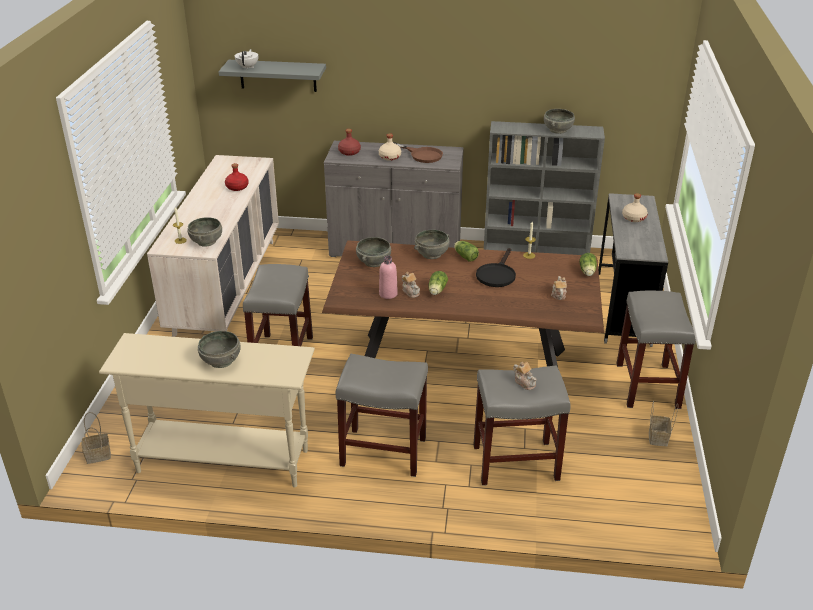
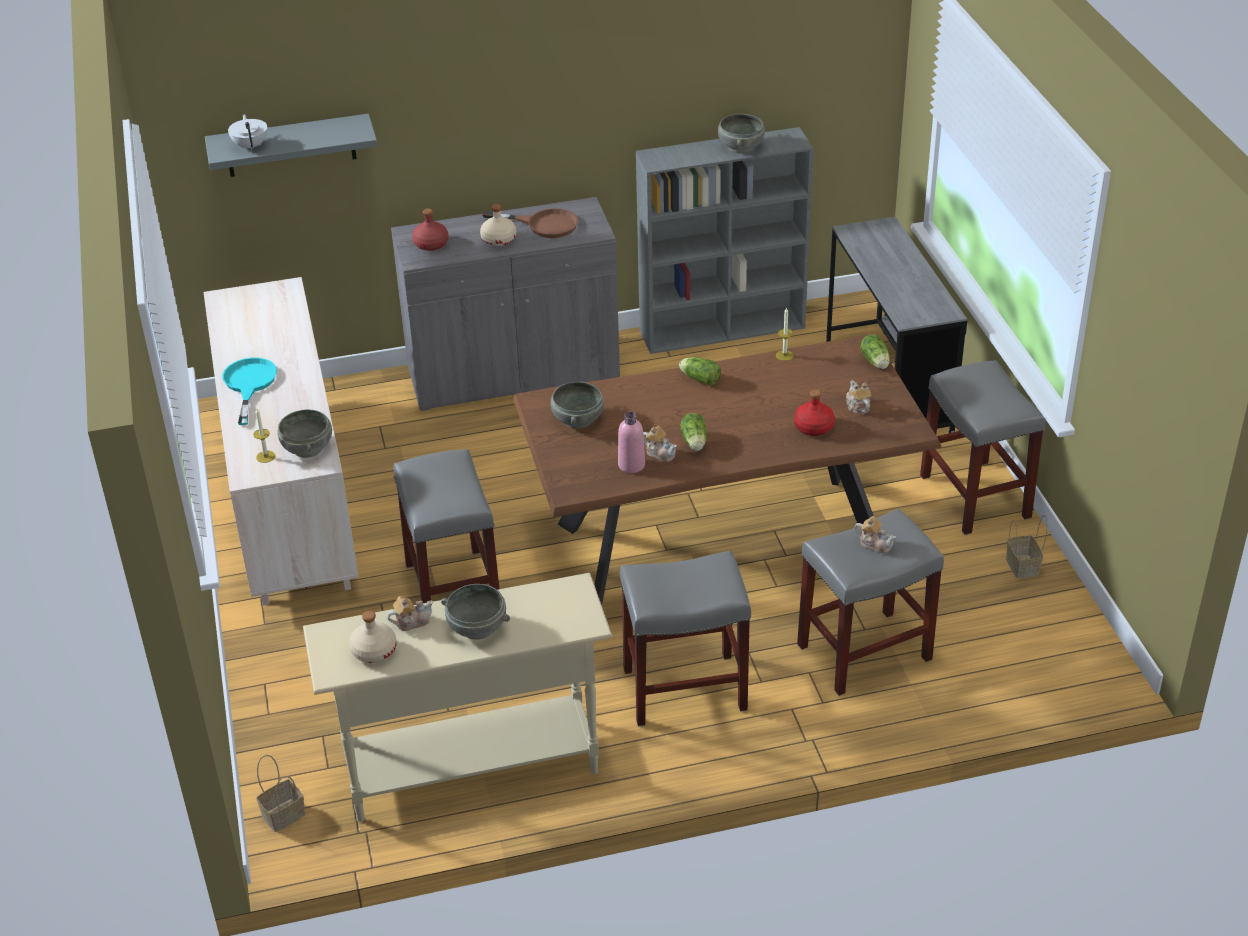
camera: 20 degrees left, 5 degrees up
red bottle [225,163,249,191] -> red bottle moved to [794,389,835,436]
grey bowl [414,230,449,259] -> none
black frying pan [476,248,516,287] -> none
beige bottle [622,193,648,222] -> beige bottle moved to [349,611,397,663]
none -> turquoise frying pan [222,357,277,425]
none -> teapot [387,596,433,631]

